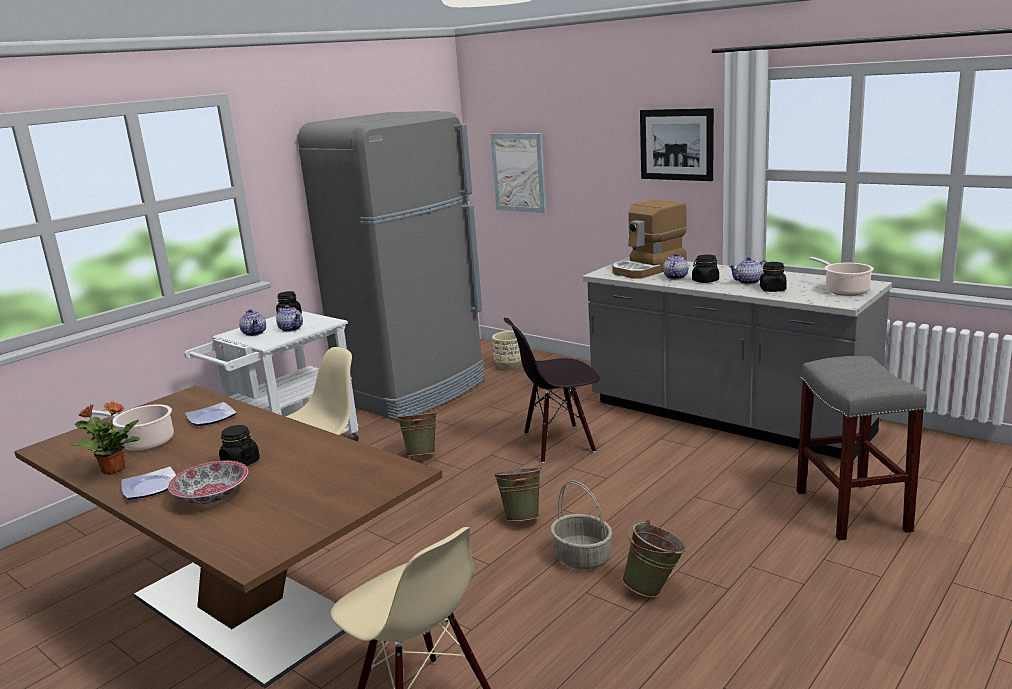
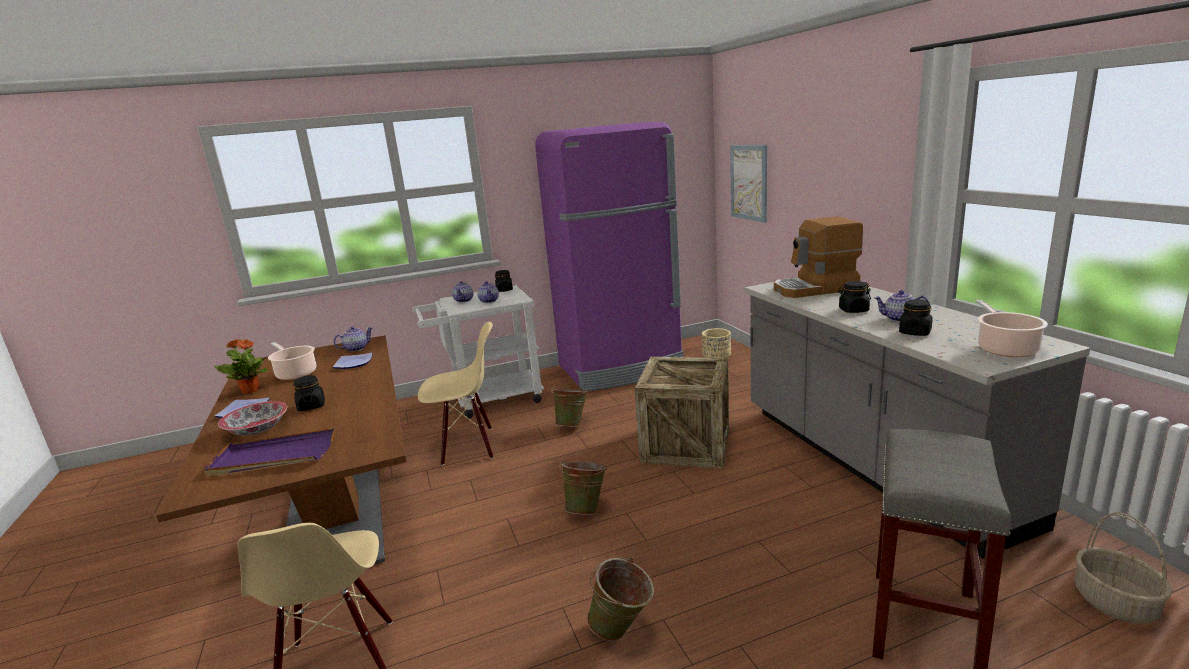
camera: 30 degrees right, 0 degrees up
grey fridge [298,111,485,421] -> purple fridge [535,122,684,391]
black chair [504,318,600,463] -> crate [635,357,729,468]
basket [550,480,612,570] -> basket moved to [1075,512,1172,624]
picture [640,108,714,181] -> none
teapot [663,253,688,279] -> teapot moved to [333,326,373,352]
none -> purple tray [204,428,334,477]

